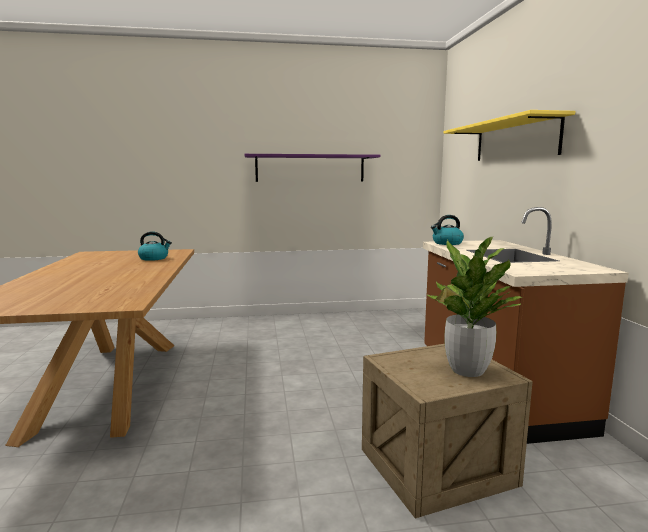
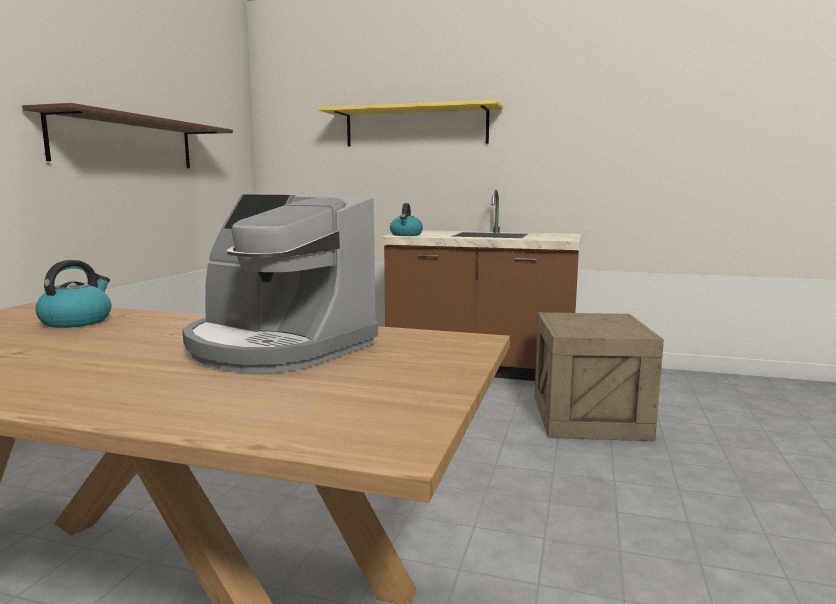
camera: 65 degrees left, 0 degrees up
purple shelf [245,154,381,182] -> brown shelf [22,103,233,168]
potted plant [426,237,523,377] -> none
none -> coffee machine [182,194,378,373]

